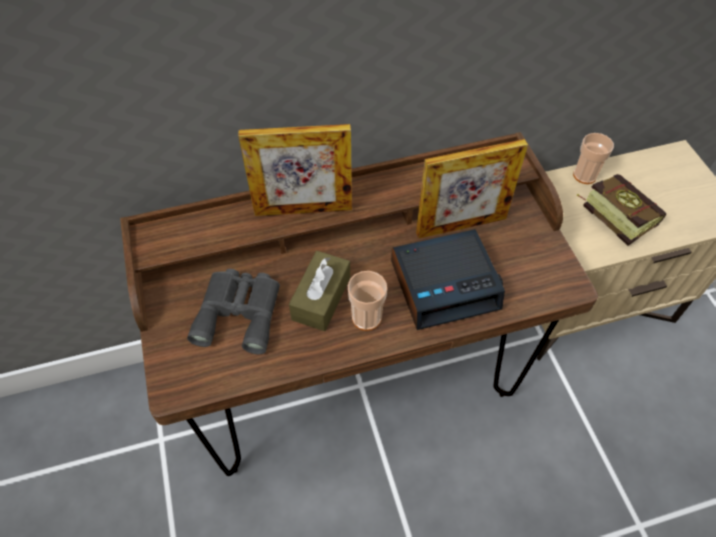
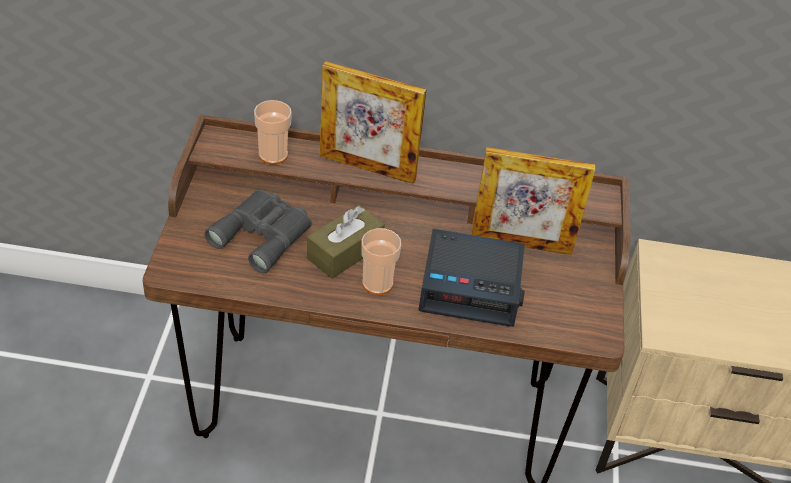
camera: 20 degrees right, 10 degrees down
cup [573,133,614,184] -> cup moved to [254,100,292,165]
book [576,174,666,246] -> none

